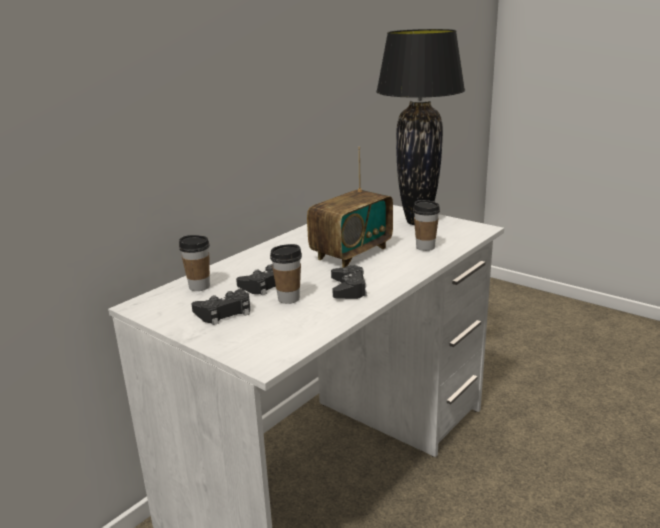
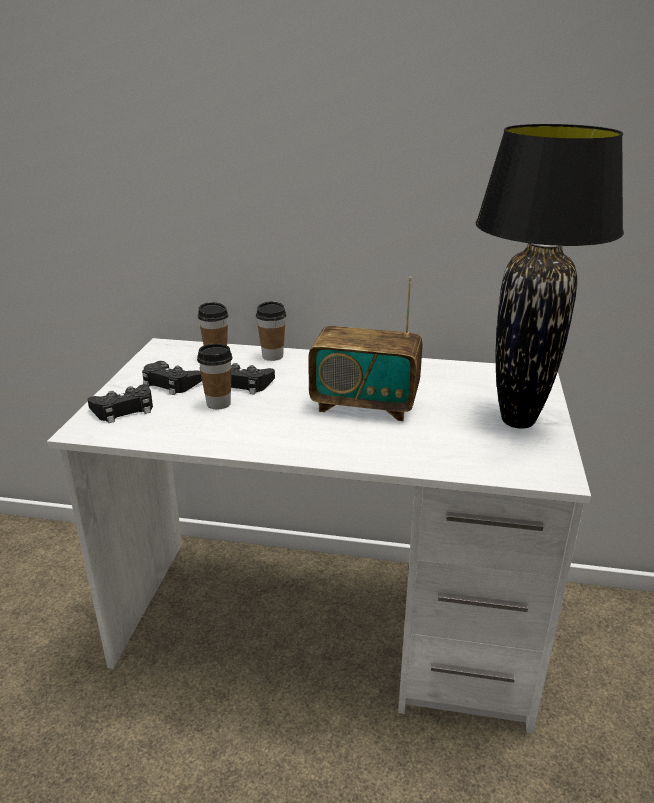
camera: 60 degrees right, 5 degrees up
black game controller [331,265,367,299] -> black game controller moved to [87,384,153,423]
cup [413,200,440,251] -> cup moved to [256,301,286,361]

